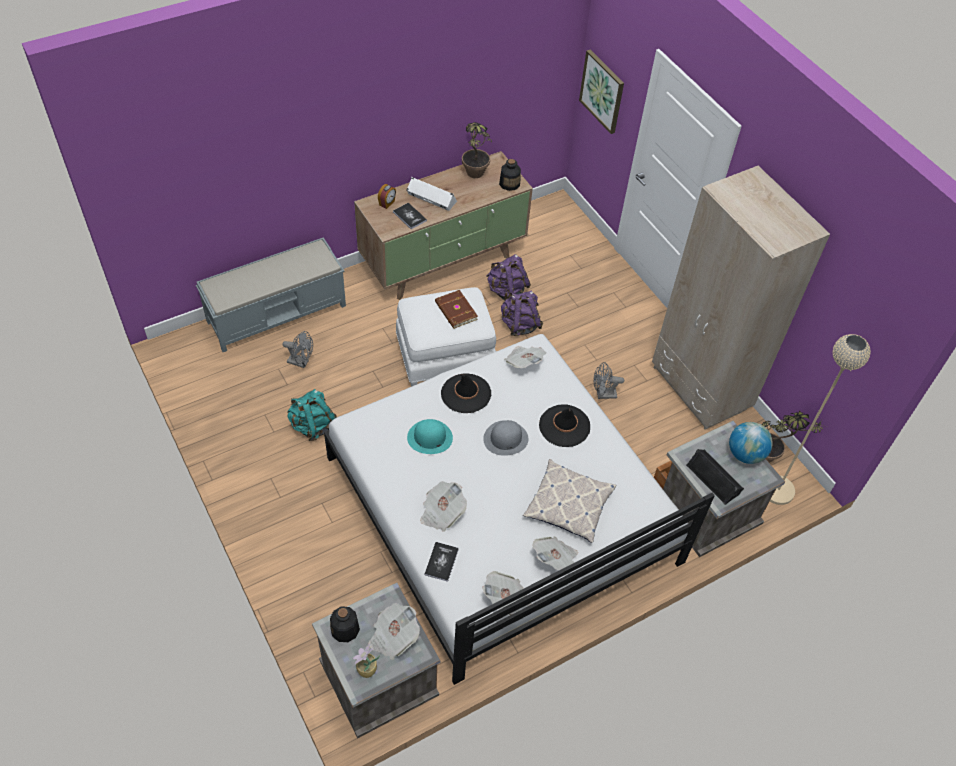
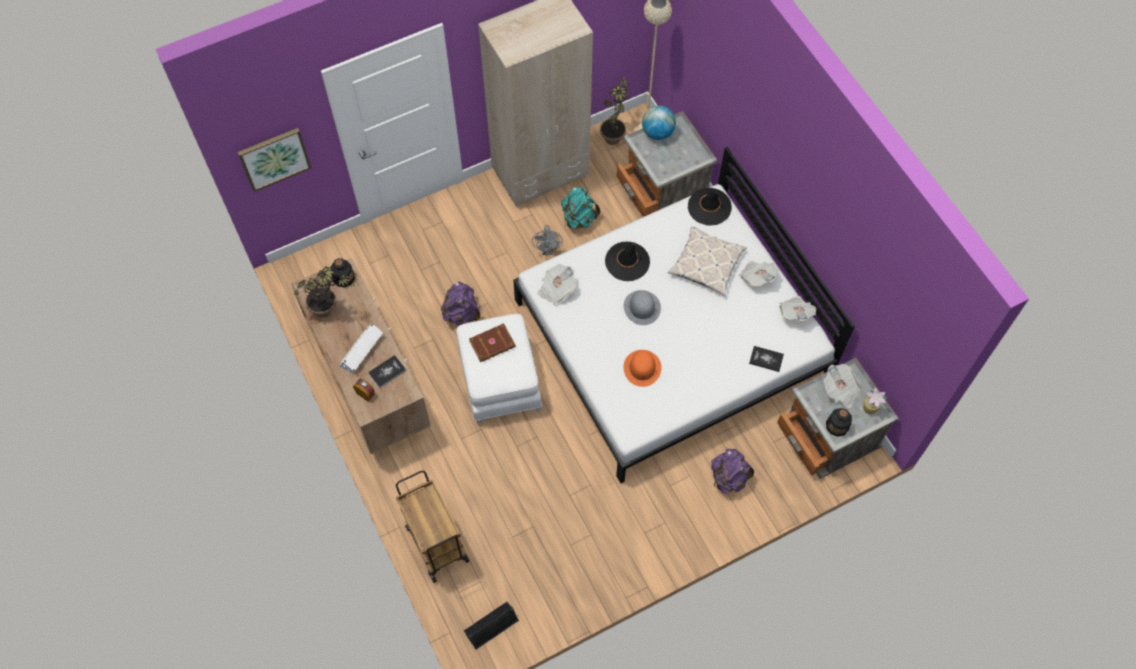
camera: 85 degrees left, 10 degrees up
grey bench [196,237,346,352] -> brown cart [396,471,469,583]
grey fan [282,331,313,368] -> none
turquoise backpack [287,389,337,441] -> turquoise backpack moved to [561,187,600,229]
turquoise hat [407,419,453,454] -> orange hat [624,350,662,387]
newspaper [420,481,467,532] -> none
black hat [441,374,491,413] -> black hat moved to [688,188,732,226]
purple backpack [486,254,531,301] -> purple backpack moved to [711,449,754,494]
black speaker [686,449,744,505] -> black speaker moved to [464,602,519,650]

